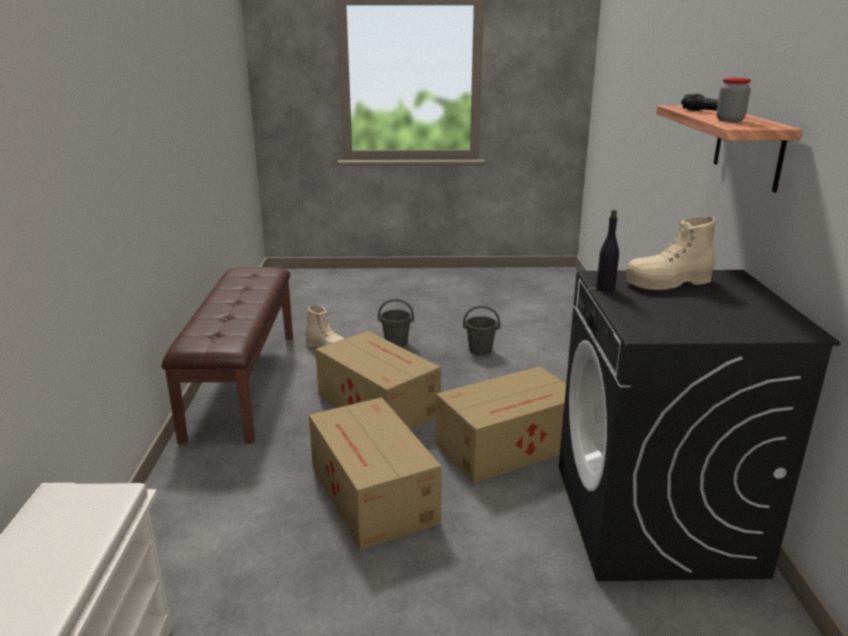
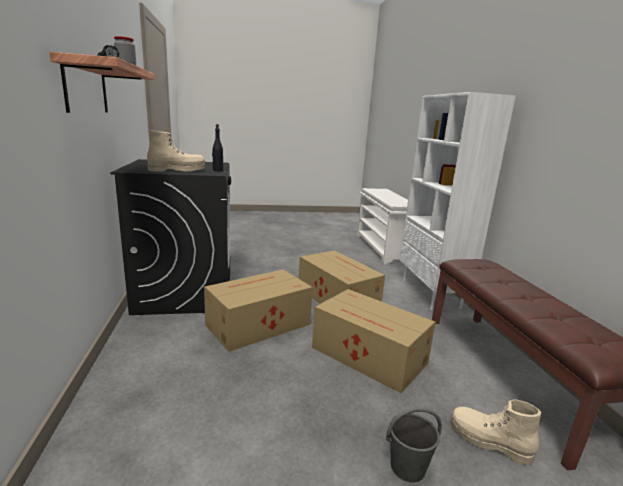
camera: 170 degrees right, 5 degrees down
grey bucket [463,305,500,355] -> none
none -> white bookcase [400,92,516,310]

